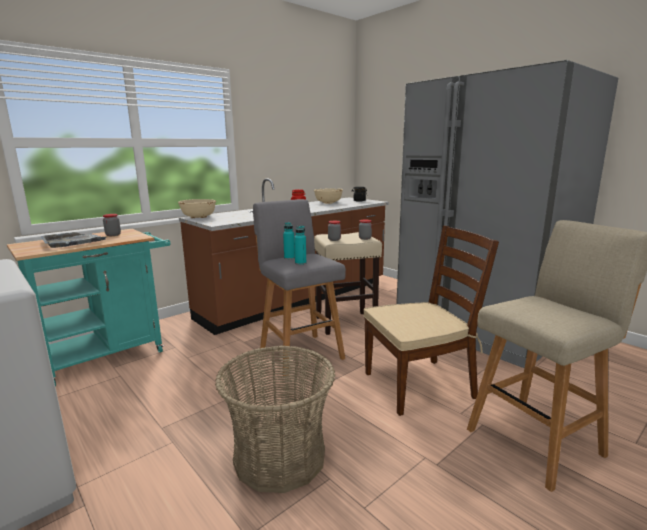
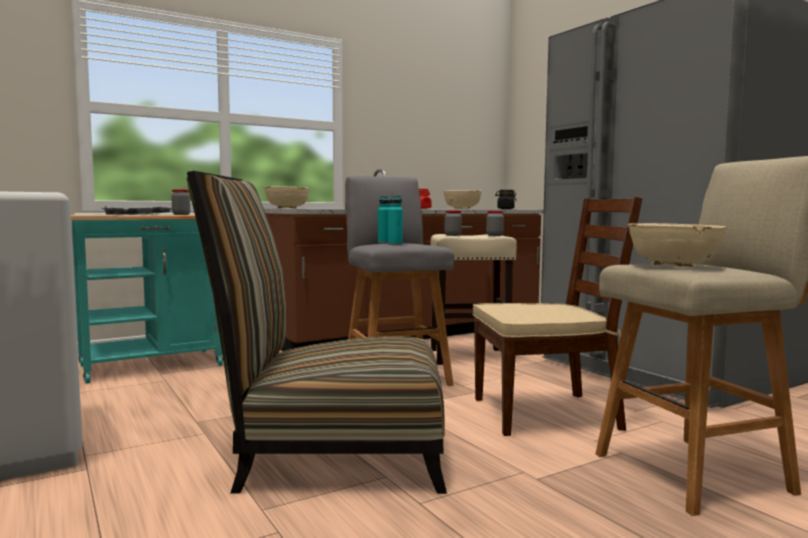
camera: 10 degrees right, 10 degrees down
basket [215,346,335,493] -> chair [187,171,447,494]
none -> beige bowl [628,223,726,267]

